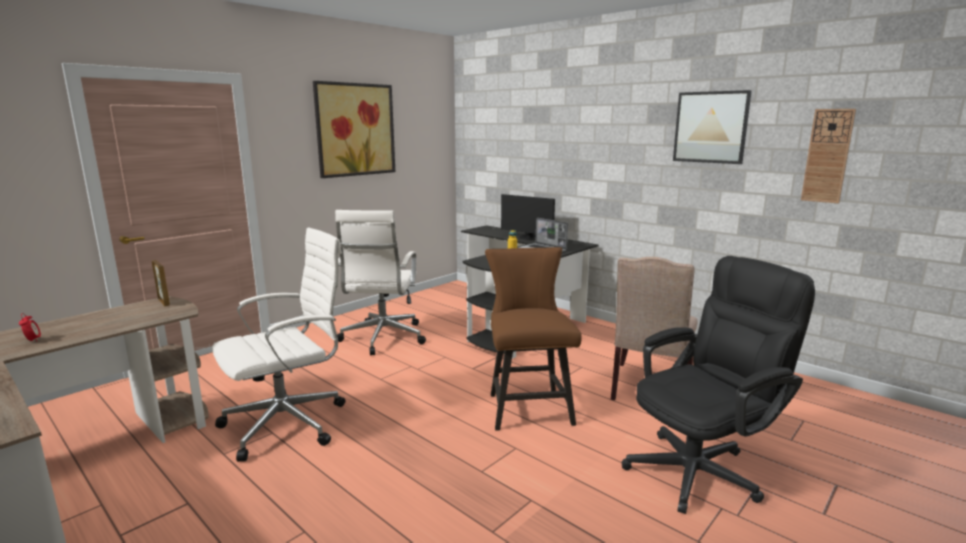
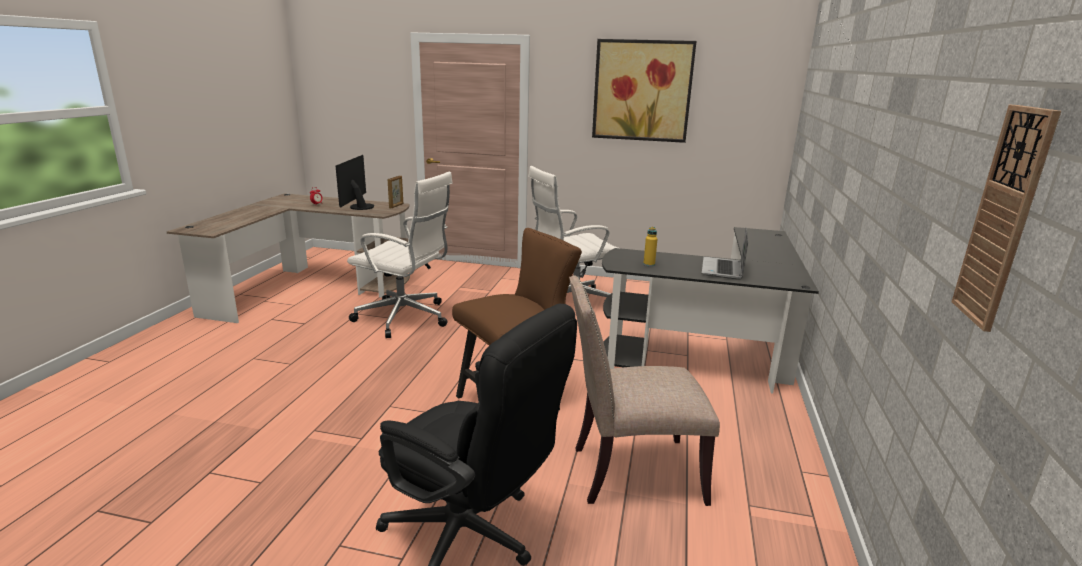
camera: 60 degrees right, 5 degrees up
monitor [501,194,555,240] -> monitor moved to [336,155,374,210]
picture [673,90,752,164] -> none

